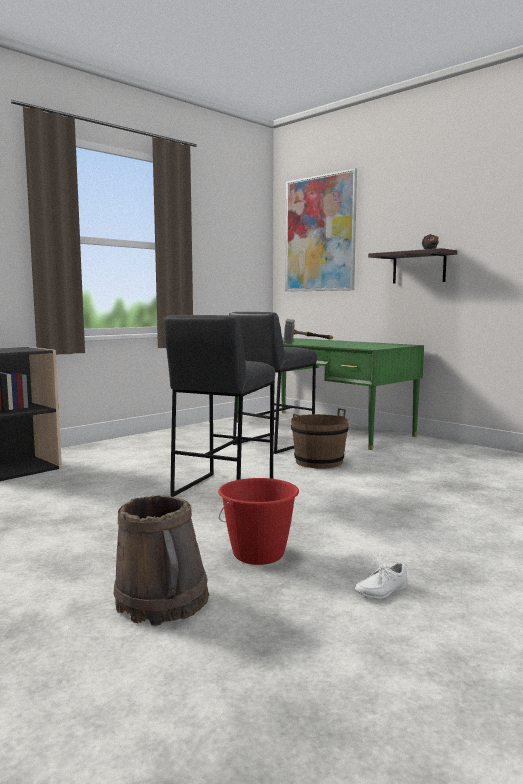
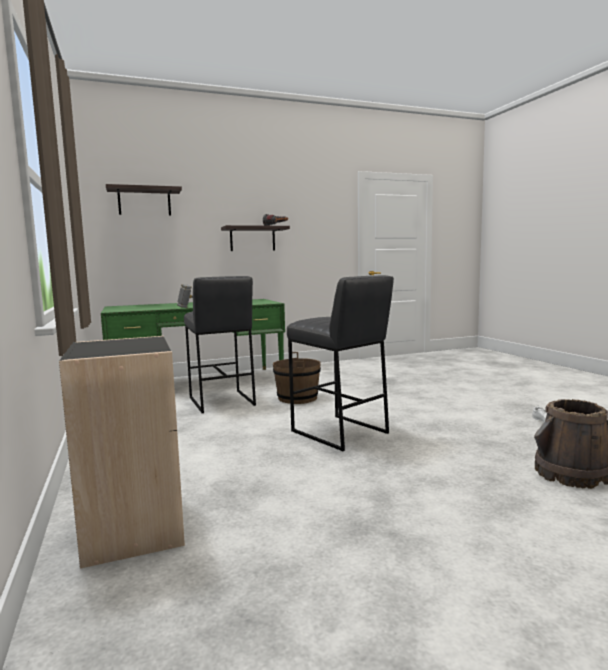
camera: 65 degrees left, 0 degrees up
red bucket [218,478,299,565] -> none
picture [285,168,357,292] -> shelf [106,184,182,215]

